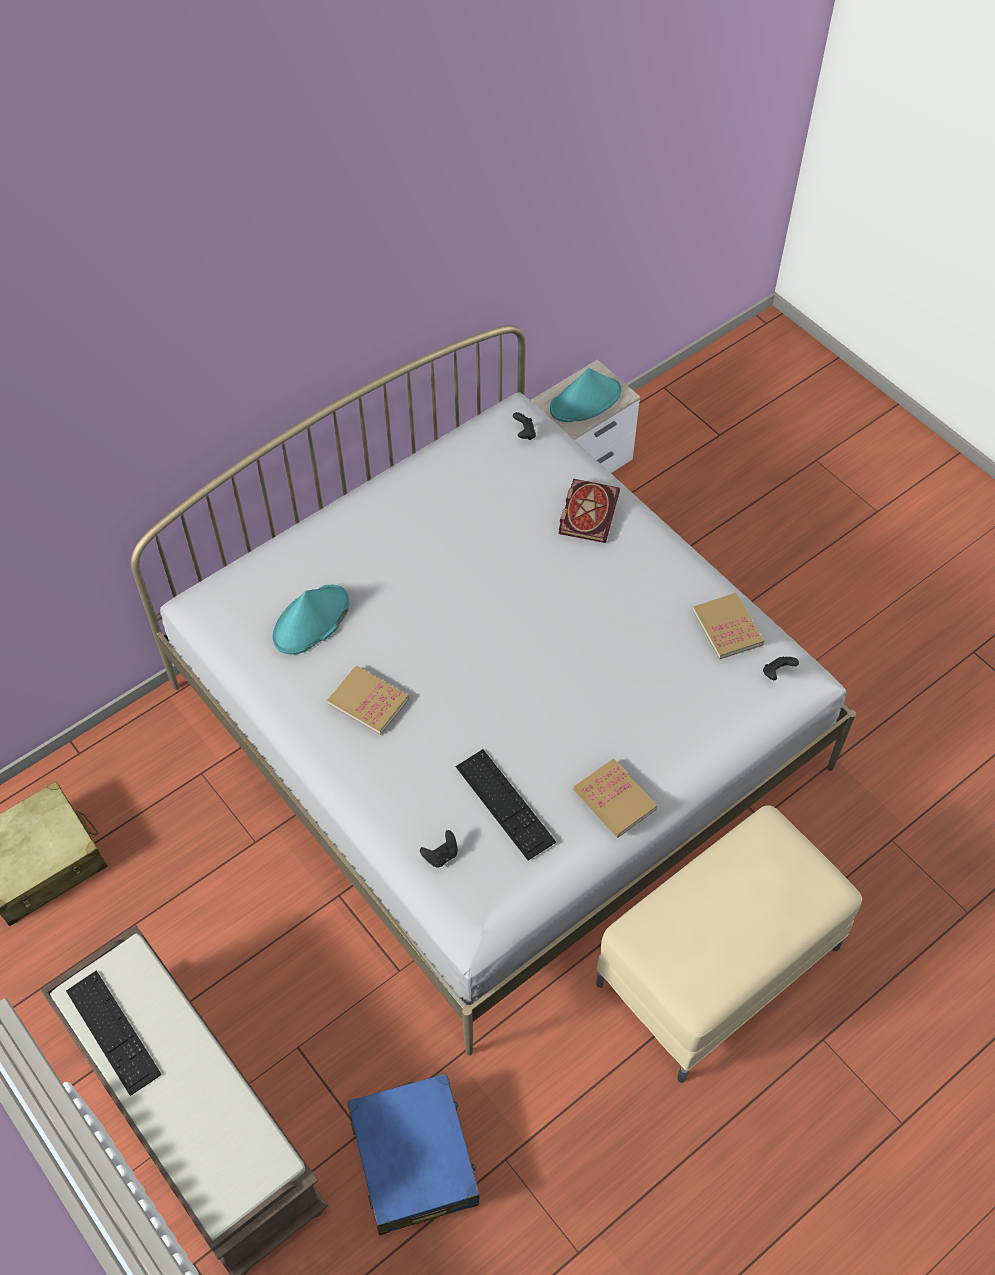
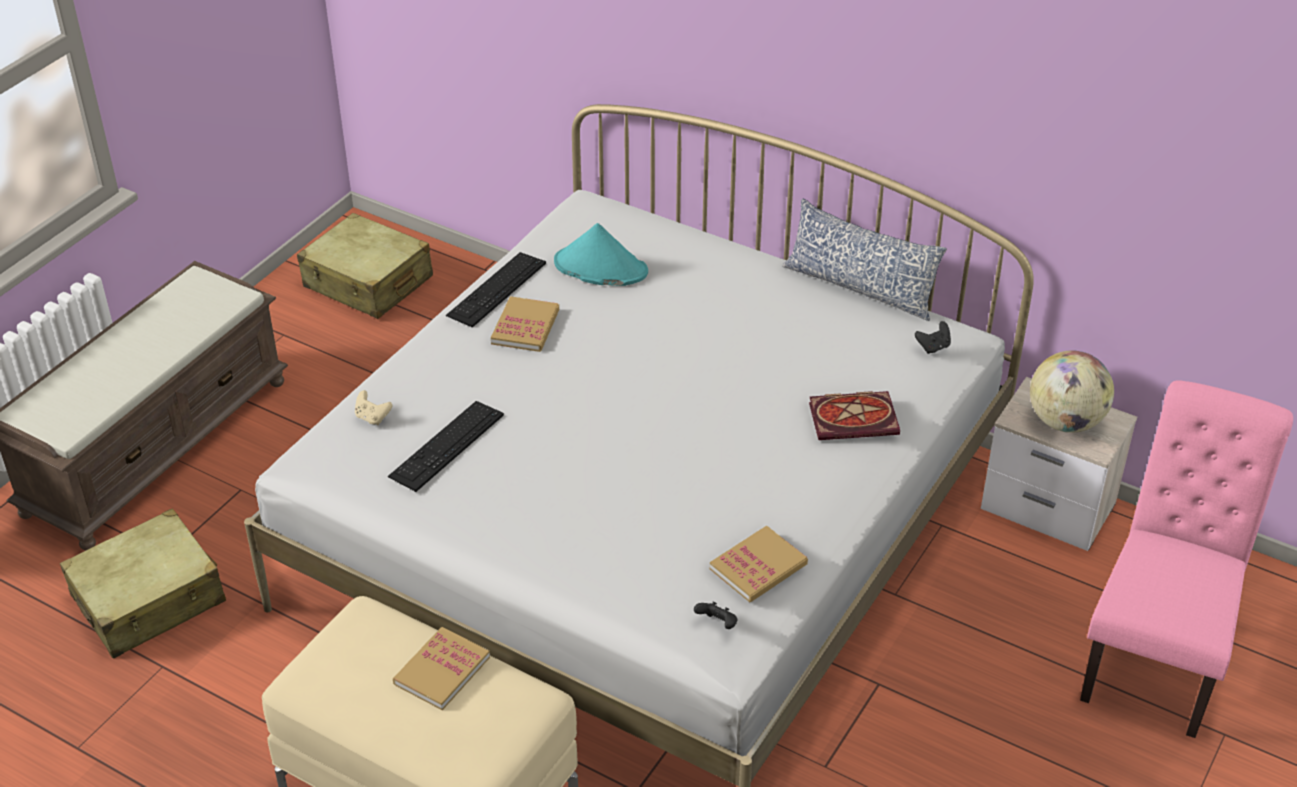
camera: 70 degrees right, 15 degrees down
keyboard [66,970,162,1096] -> keyboard moved to [446,252,546,328]
blue suitcase [347,1073,480,1236] -> beige suitcase [60,508,226,659]
black game controller [420,830,458,868] -> beige game controller [355,390,392,425]
turquoise hat [550,368,621,422] -> globe [1030,351,1114,433]
book [574,759,657,838] -> book moved to [393,627,490,710]
none -> pillow [782,199,947,321]
none -> pink chair [1080,380,1293,738]

